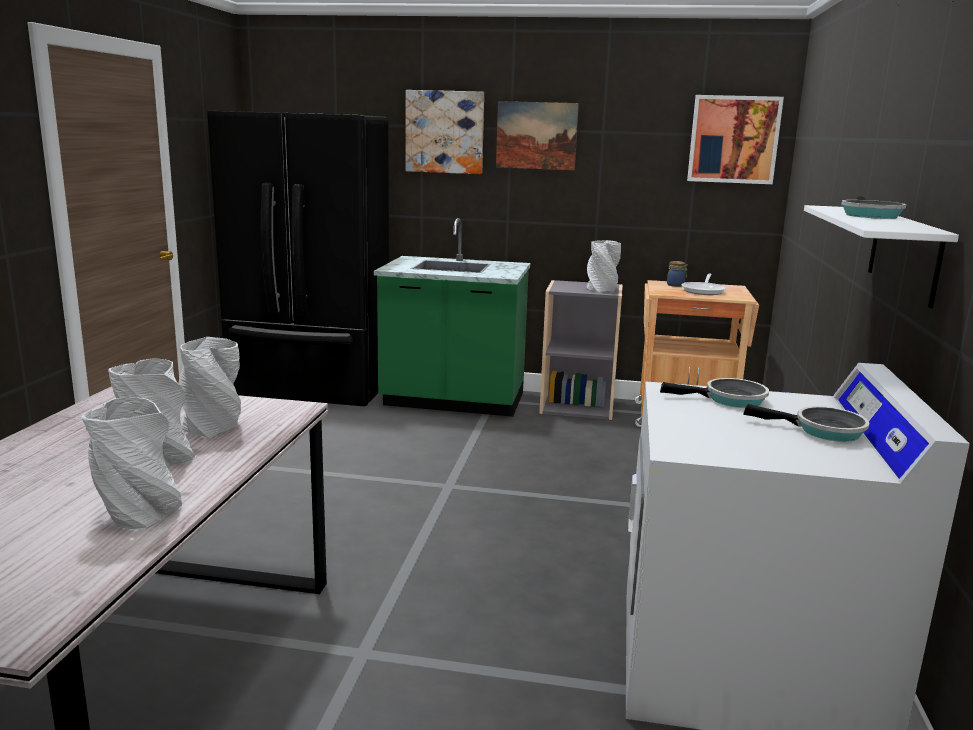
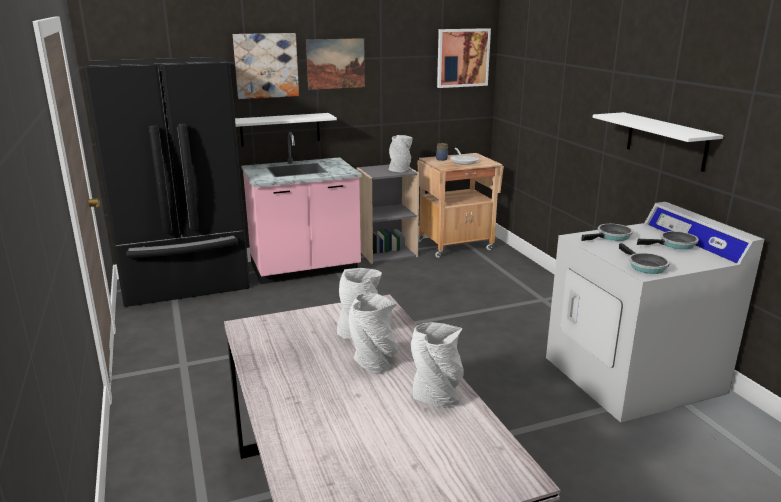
camera: 30 degrees left, 5 degrees up
green counter [374,218,530,417] -> pink counter [241,132,362,284]
frying pan [841,196,906,219] -> frying pan moved to [619,243,670,274]
none -> white shelf [235,113,337,147]

